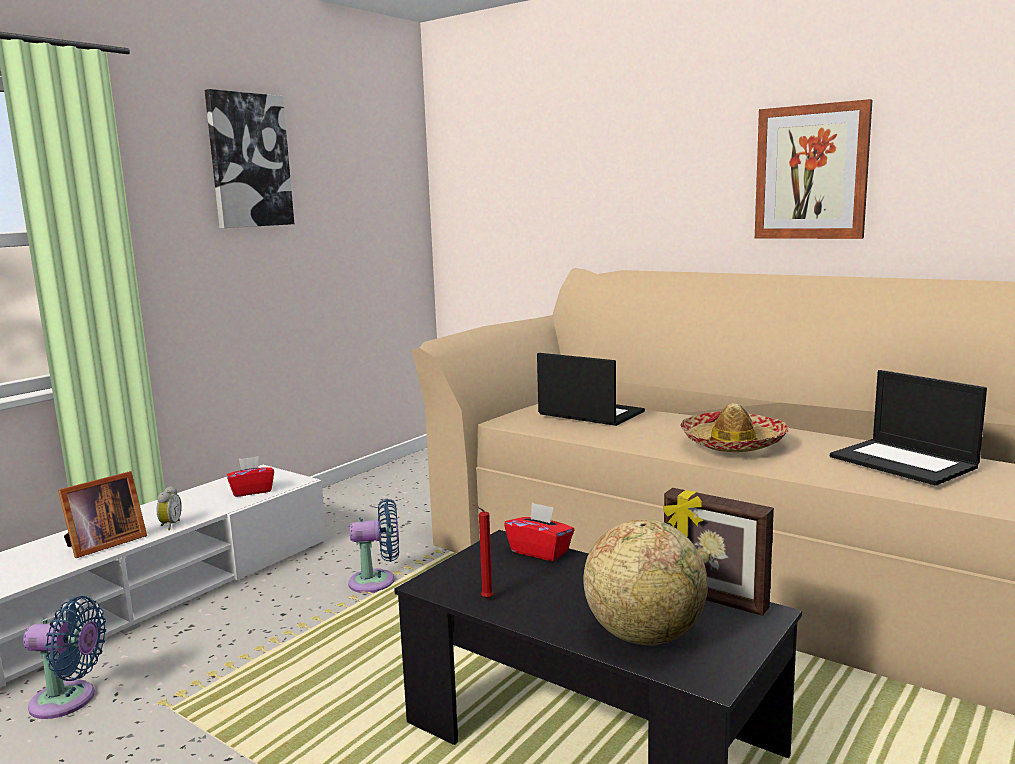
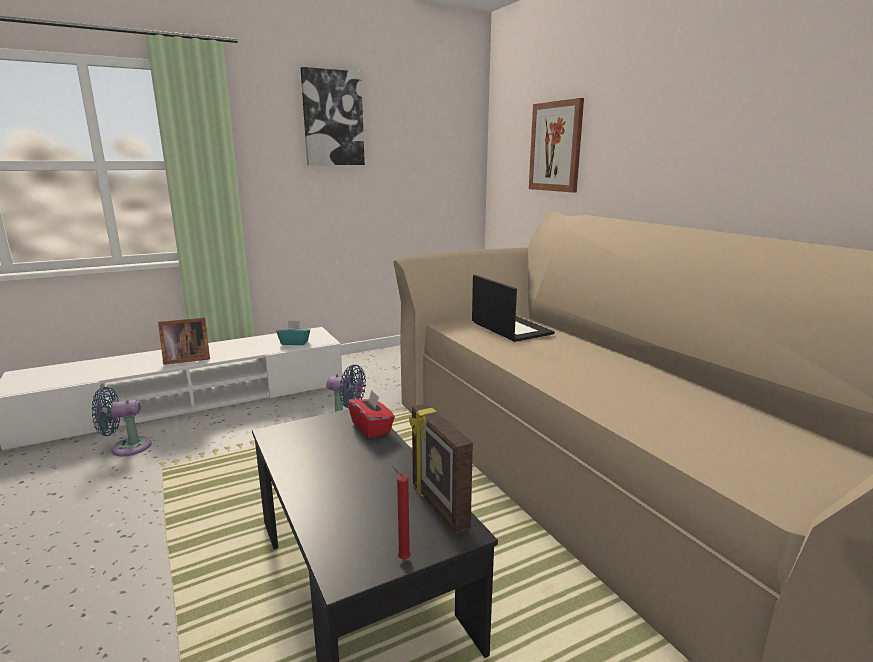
camera: 25 degrees right, 5 degrees up
blue fan [23,596,106,719] -> blue fan turned 135 degrees clockwise [92,387,152,456]
alarm clock [157,486,182,530] -> none
red tissue box [227,456,274,497] -> turquoise tissue box [277,320,310,345]
red candle [473,504,494,599] -> red candle moved to [392,466,411,559]
globe [583,519,708,645] -> none
hat [680,403,789,452] -> none
picture [755,99,873,239] -> picture moved to [529,98,584,192]
laptop [830,370,987,486] -> none

